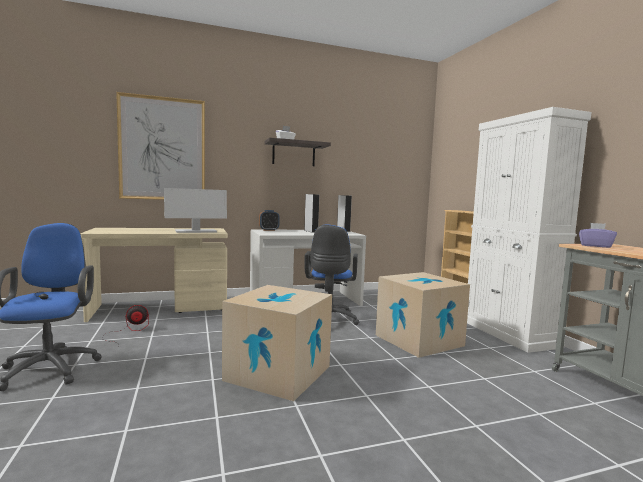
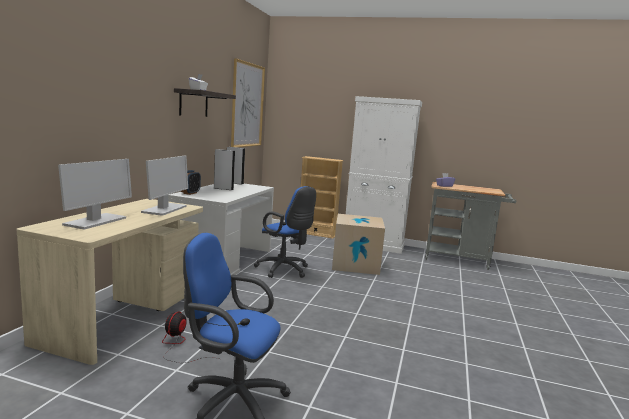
camera: 55 degrees left, 5 degrees up
picture [116,92,205,200] -> picture moved to [231,58,265,147]
cardboard box [222,285,332,401] -> none
none -> monitor [58,159,132,230]

